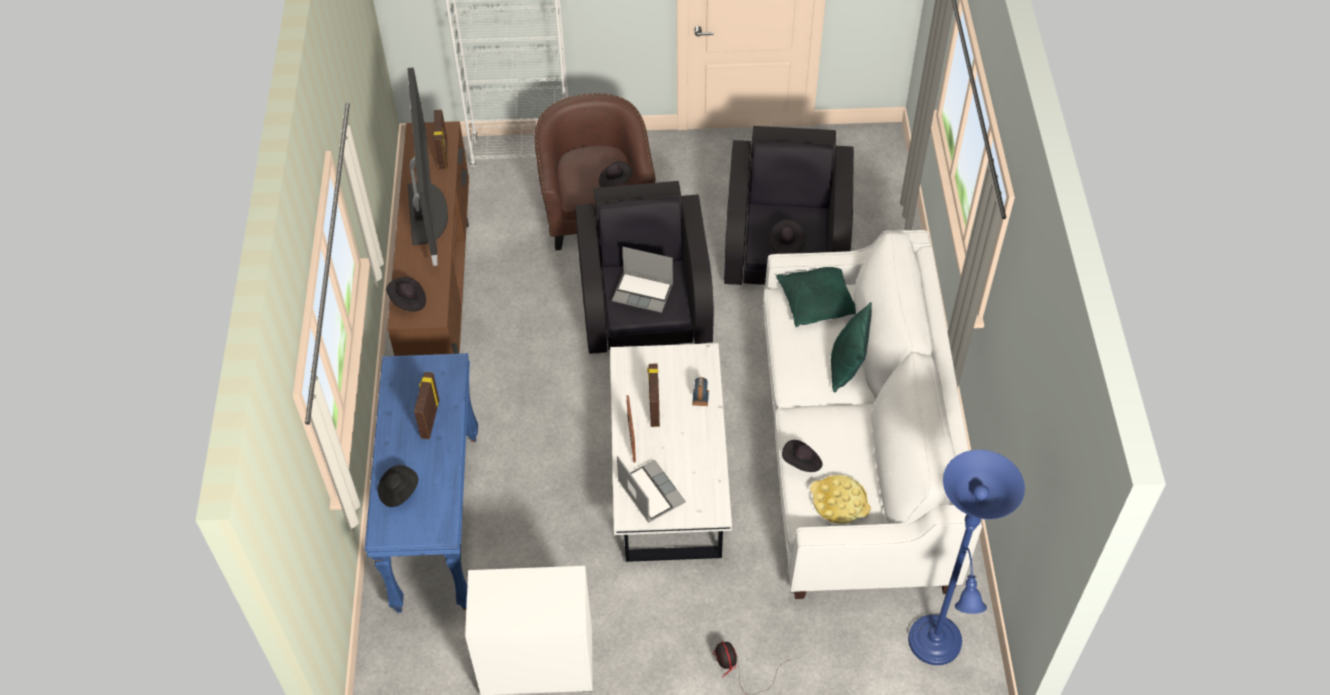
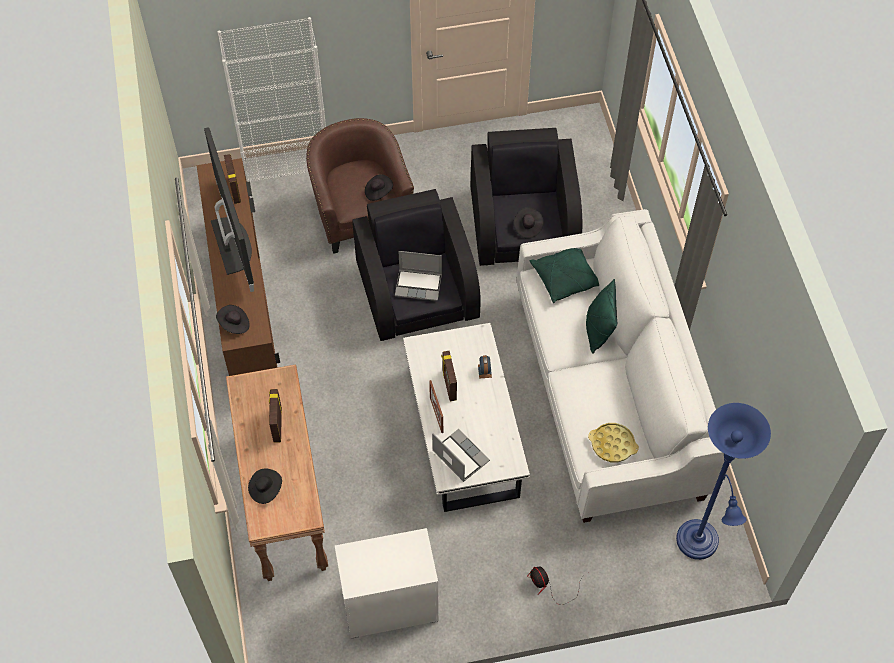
camera: 10 degrees left, 5 degrees up
blue console table [365,353,478,613] -> brown console table [226,364,328,581]
black hat [782,440,823,472] -> none

